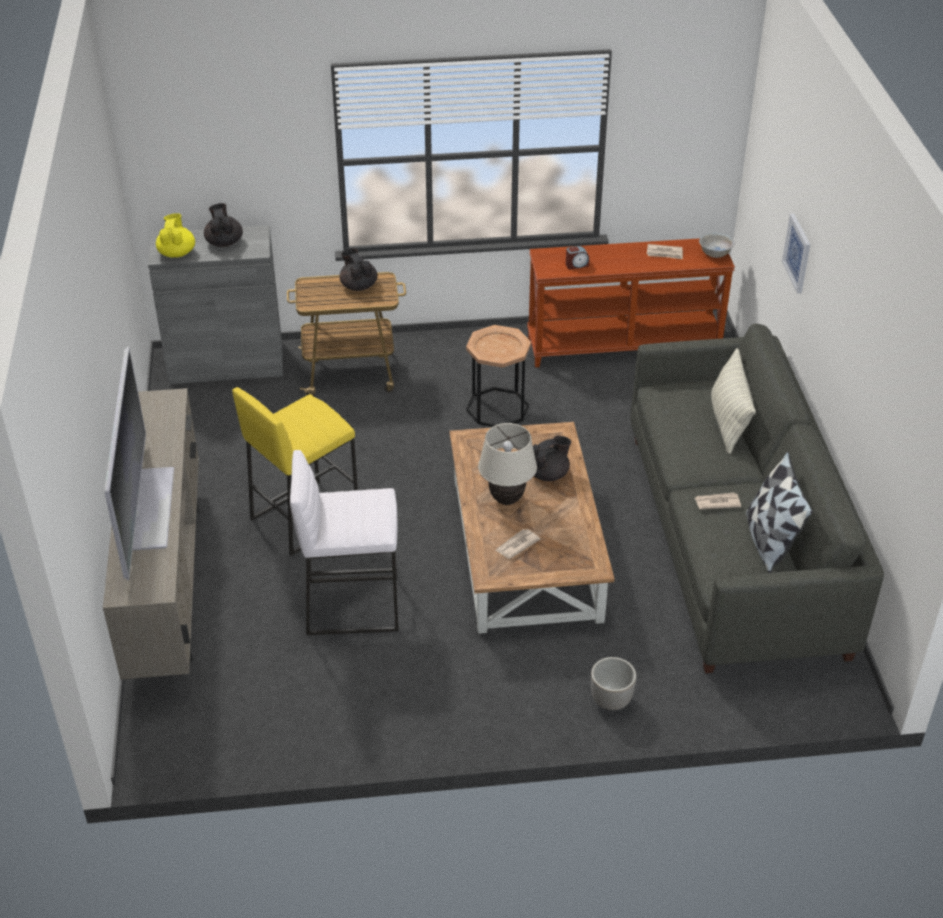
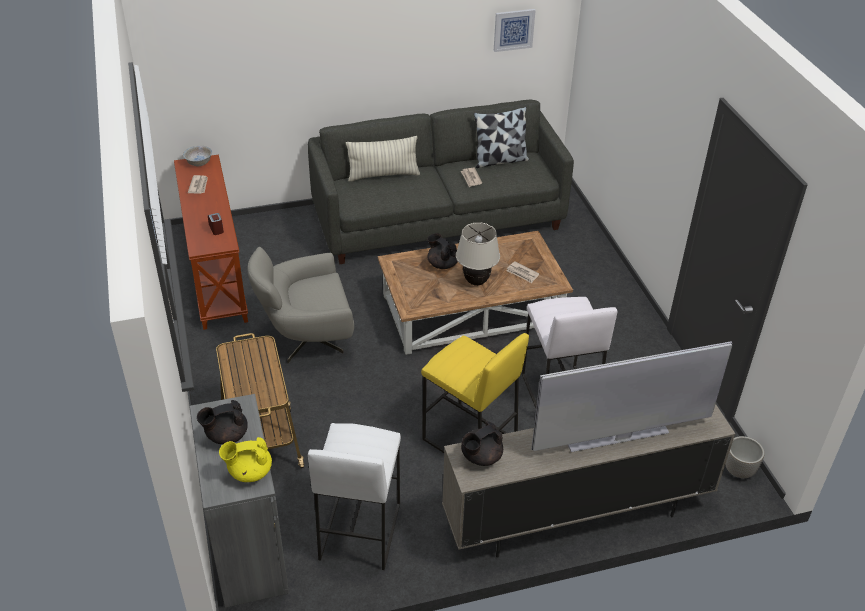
camera: 100 degrees left, 0 degrees up
black teapot [339,248,378,291] -> black teapot moved to [461,422,503,466]
brown side table [466,325,531,427] -> grey armchair [247,247,354,363]
planter [591,657,637,710] -> planter moved to [725,436,765,478]
picture [782,213,810,293] -> picture moved to [494,9,536,52]
none -> white stool [308,423,401,570]

